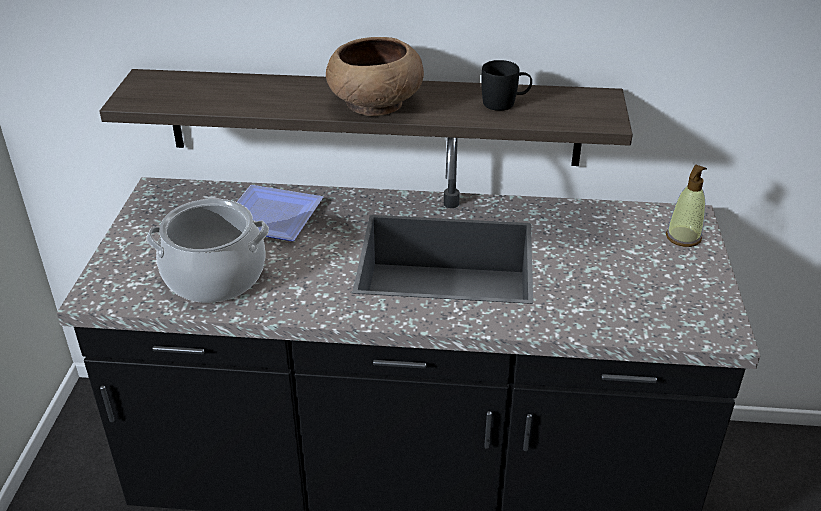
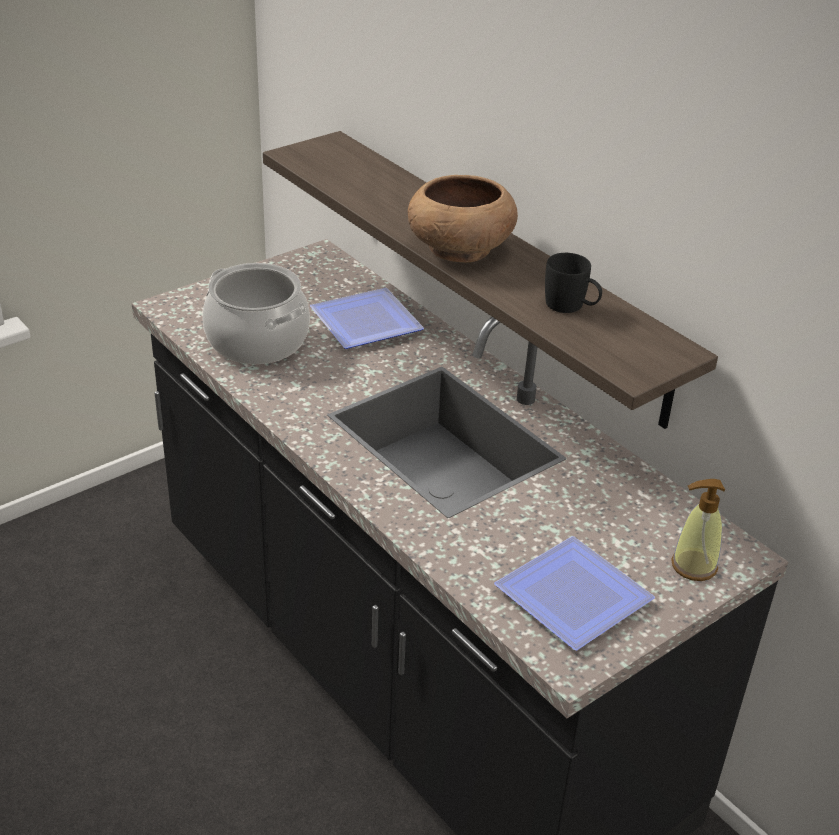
camera: 45 degrees right, 0 degrees up
none -> plate [494,536,655,650]

